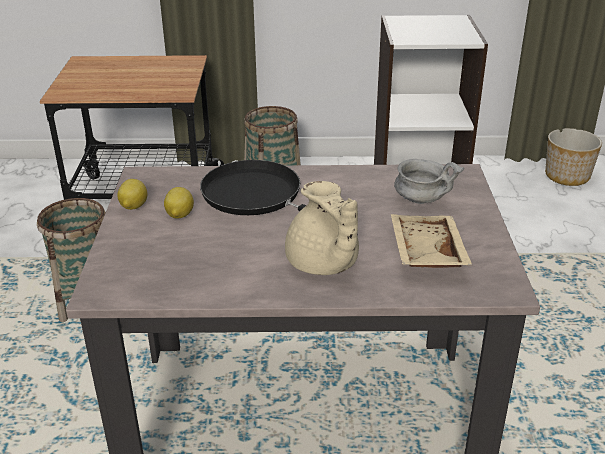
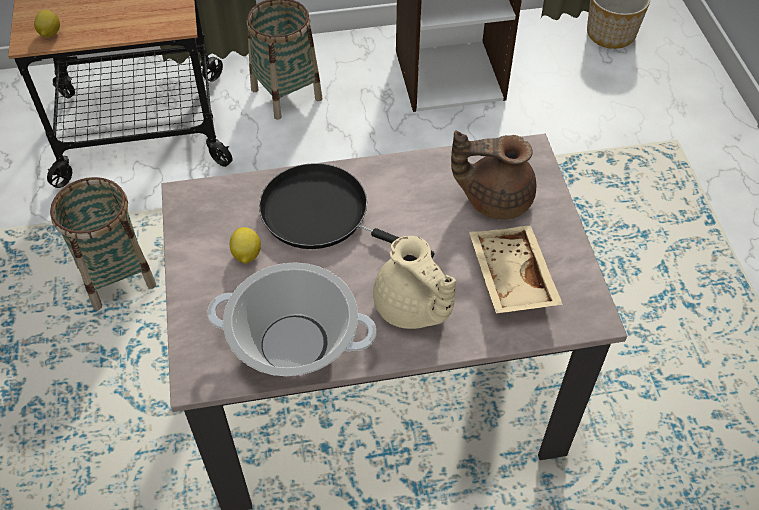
camera: 10 degrees left, 20 degrees up
lemon [117,179,147,210] -> lemon moved to [34,10,60,37]
grey bowl [394,159,464,204] -> brown teapot [451,130,536,220]
none -> cooking pot [207,262,376,376]

